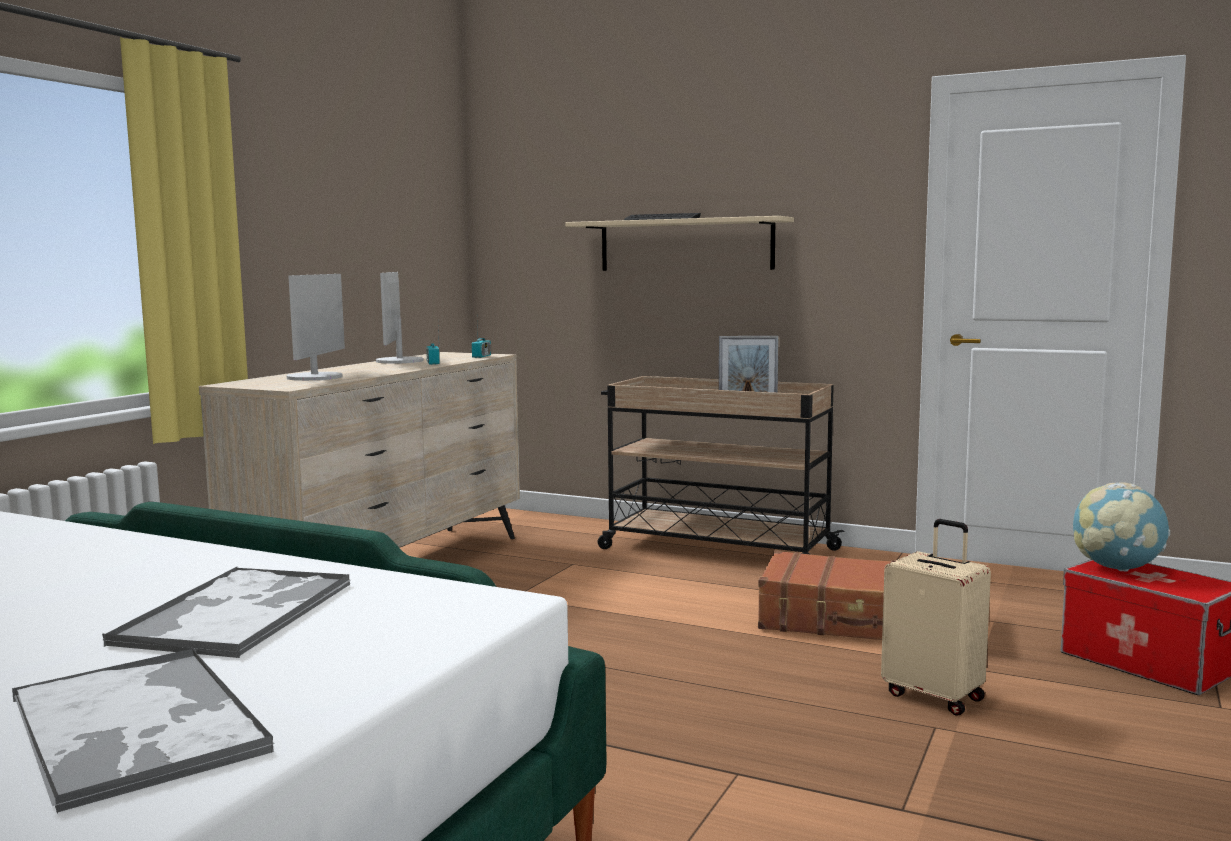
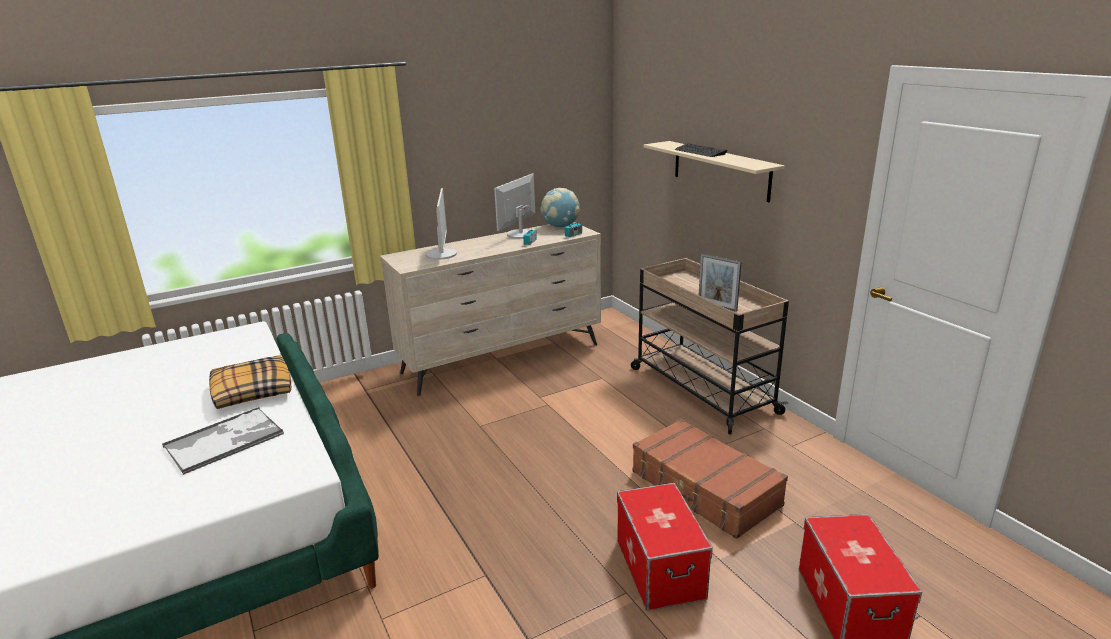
camera: 35 degrees right, 15 degrees up
tray [12,648,275,814] -> none
monitor [286,274,345,381] -> monitor turned 45 degrees counterclockwise [426,188,457,260]
beige suitcase [881,519,991,716] -> storage box [617,483,713,611]
globe [1073,482,1170,571] -> globe moved to [541,188,580,228]
none -> pillow [209,355,291,409]

